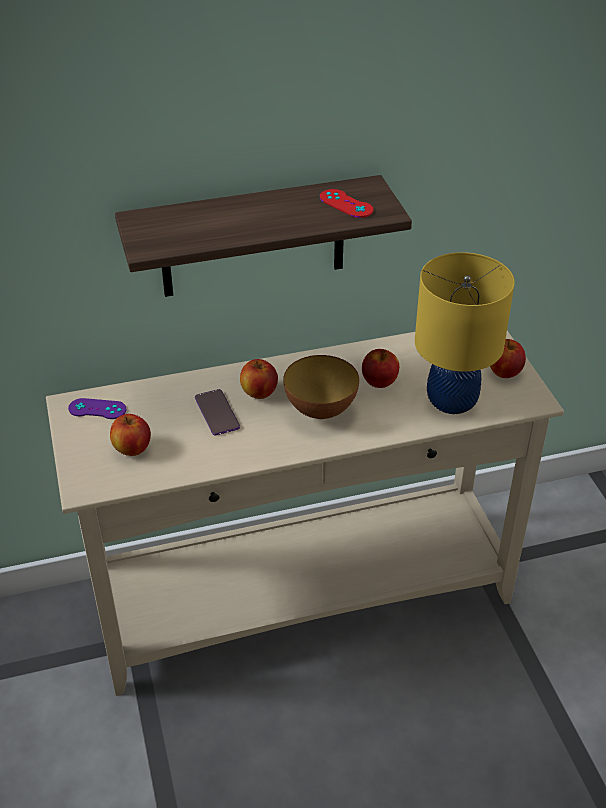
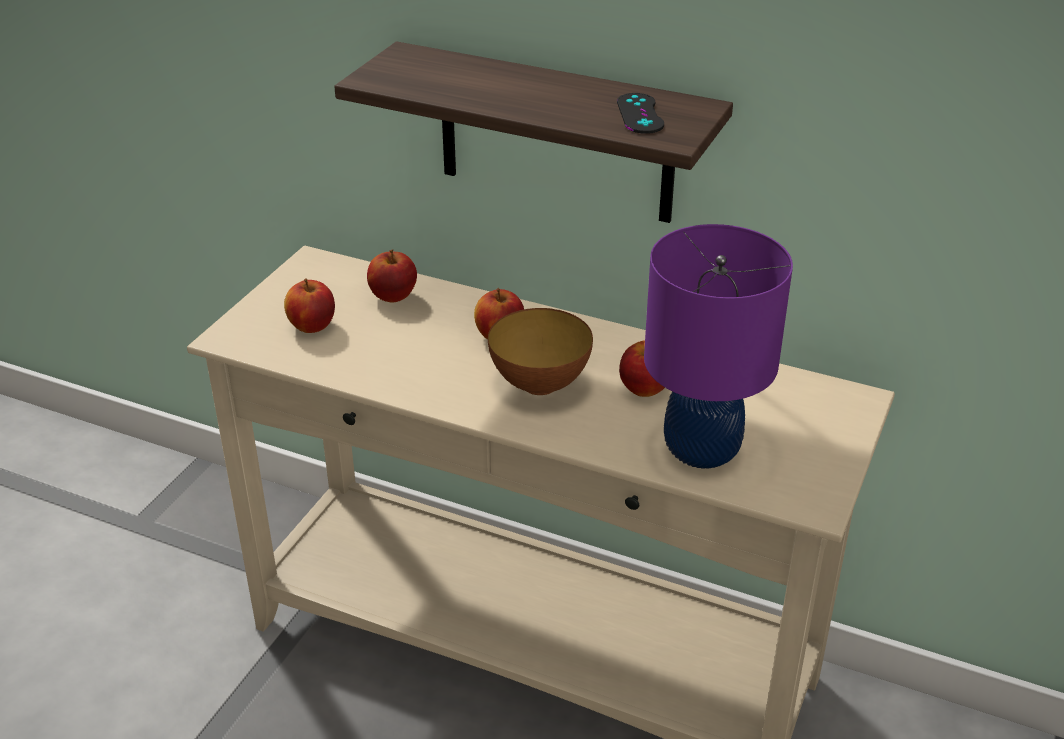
camera: 40 degrees right, 5 degrees down
purple game controller [68,398,127,419] -> none
phone [195,389,240,435] -> none
red game controller [320,189,373,218] -> black game controller [617,93,664,134]
yellow table lamp [415,252,515,414] -> purple table lamp [644,224,793,469]
apple [490,339,526,378] -> apple moved to [367,250,417,302]

